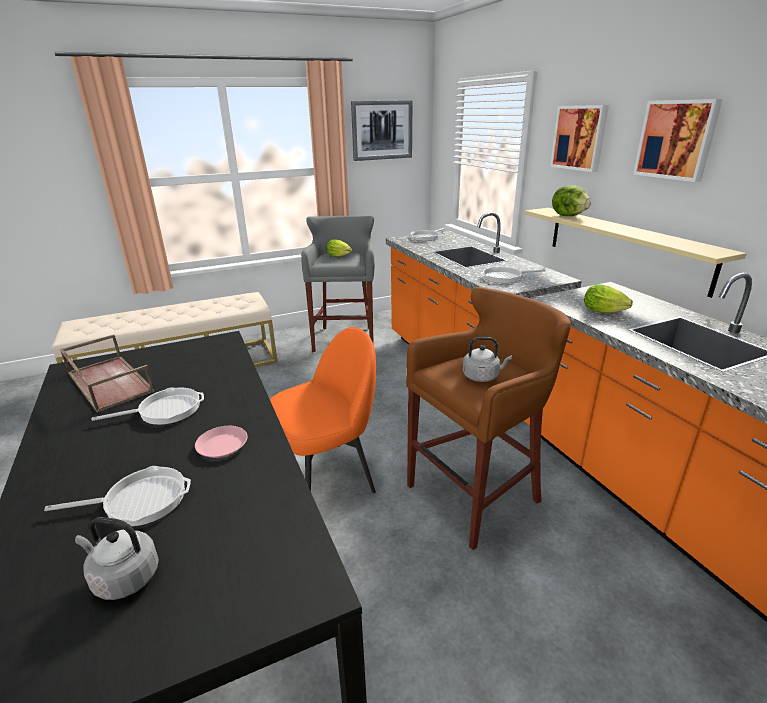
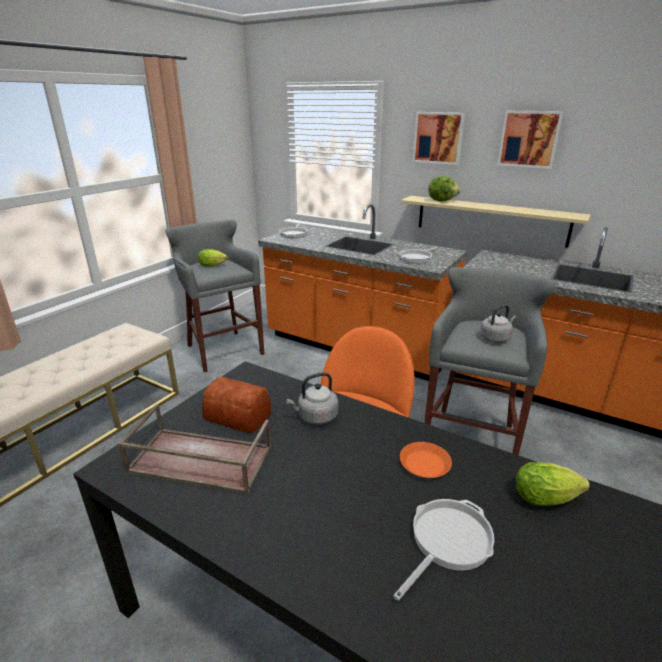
camera: 35 degrees left, 0 degrees up
grey kettle [75,517,159,600] -> grey kettle moved to [286,372,338,425]
frying pan [91,387,204,425] -> none
pink plate [195,426,248,458] -> orange plate [400,442,452,478]
picture [351,100,412,161] -> none
brown stool [406,287,571,550] -> grey stool [424,267,555,455]
lettuce [584,284,633,313] -> lettuce moved to [516,462,590,506]
none -> bread [202,376,271,433]

